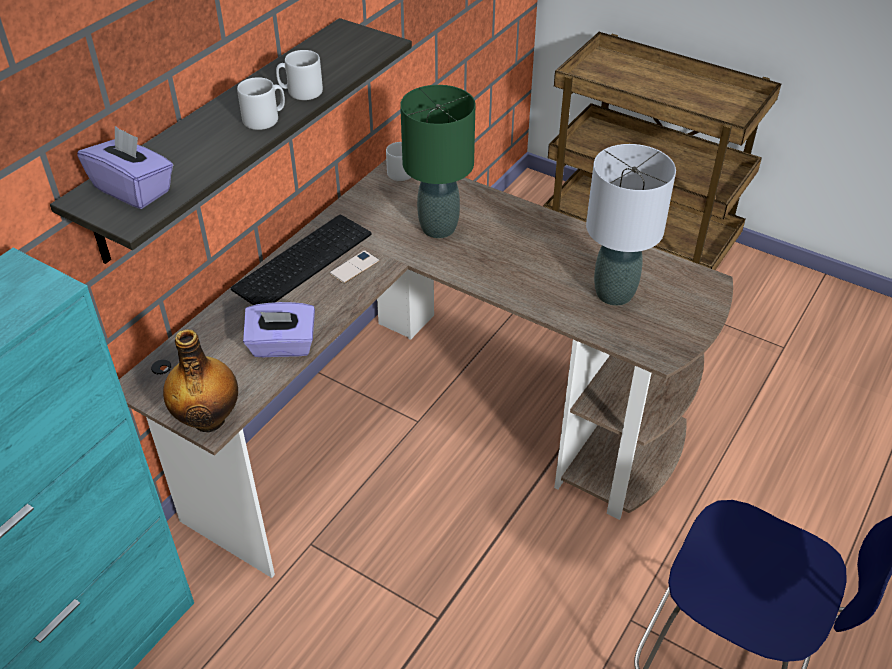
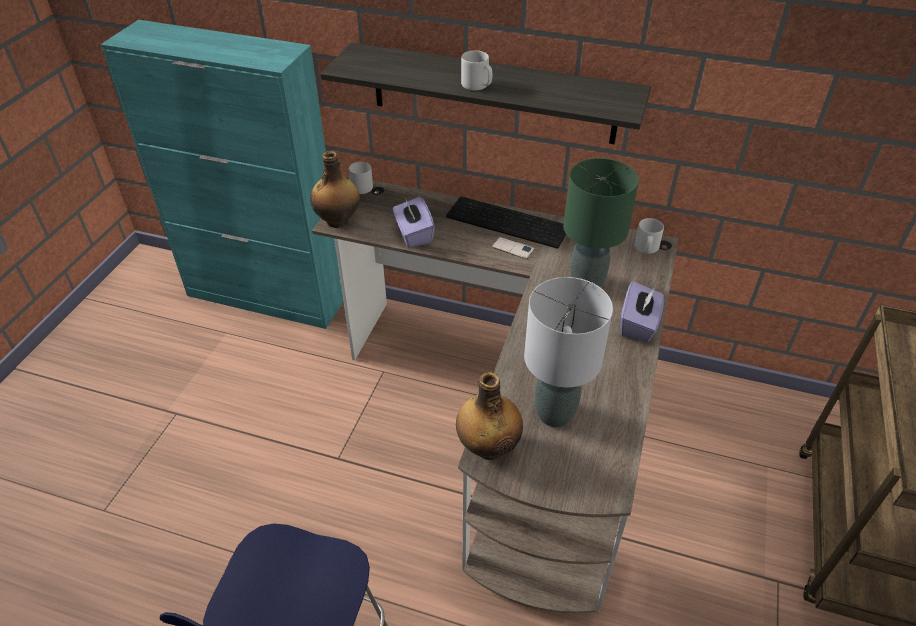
camera: 75 degrees right, 0 degrees up
purple tissue box [77,126,173,209] -> purple tissue box moved to [620,281,664,342]
grey mug [276,50,323,100] -> grey mug moved to [349,162,373,194]
none -> bottle [456,372,523,460]

